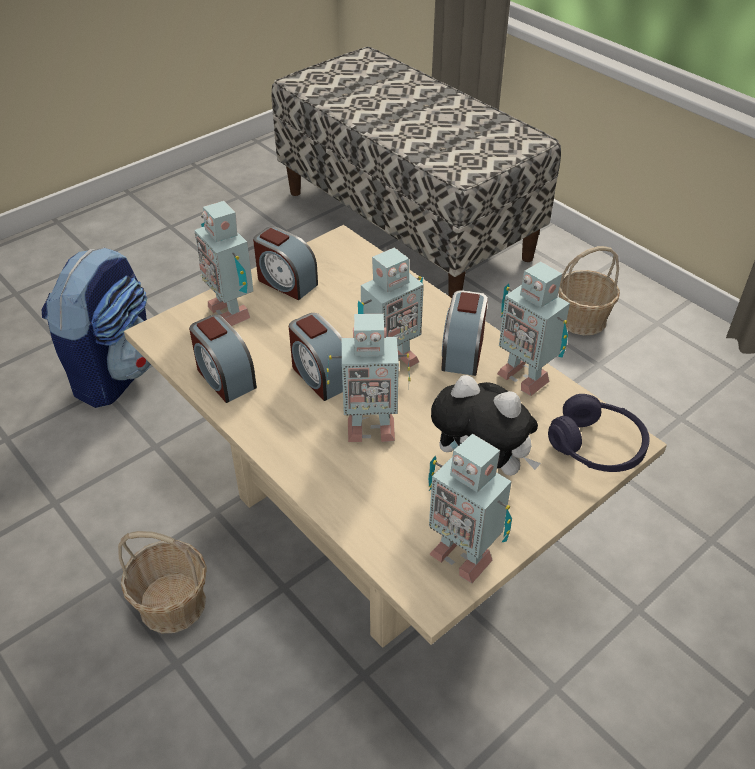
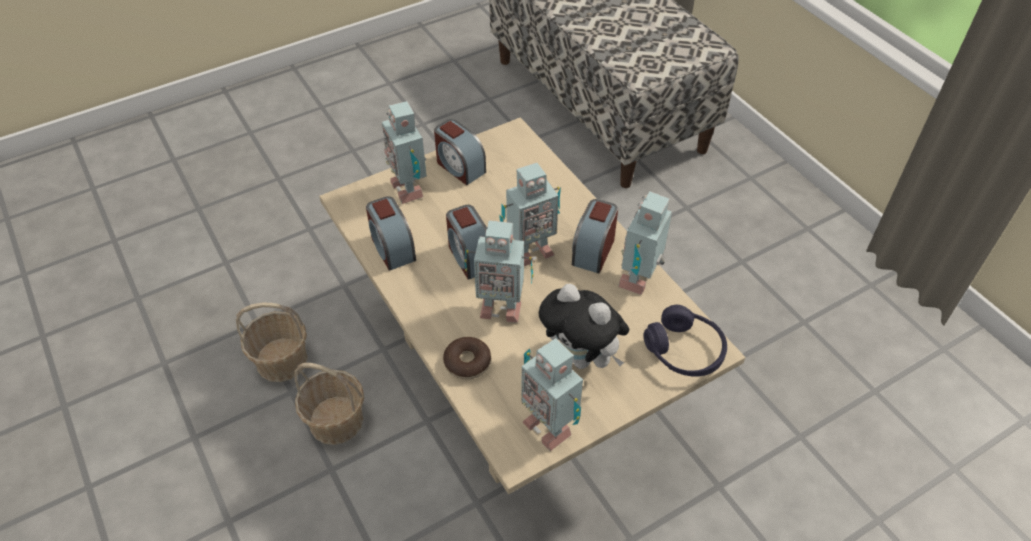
camera: 10 degrees right, 5 degrees up
backpack [42,247,151,408] -> none
toy robot [497,261,570,396] -> toy robot turned 60 degrees clockwise [618,191,672,295]
basket [558,246,620,335] -> basket moved to [236,302,308,382]
none -> donut [443,337,491,379]

